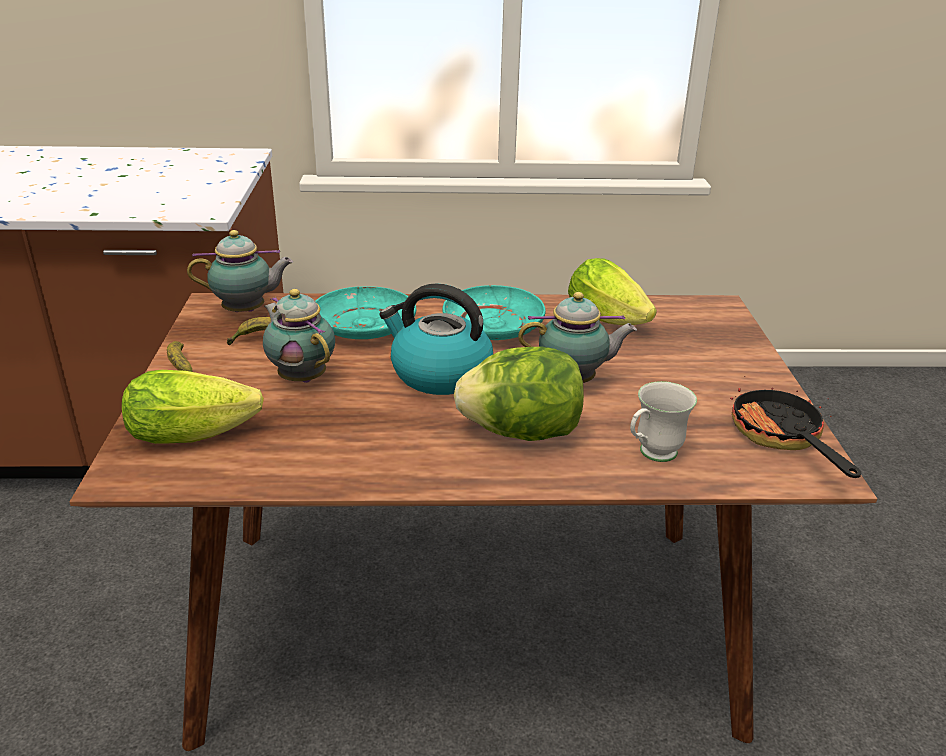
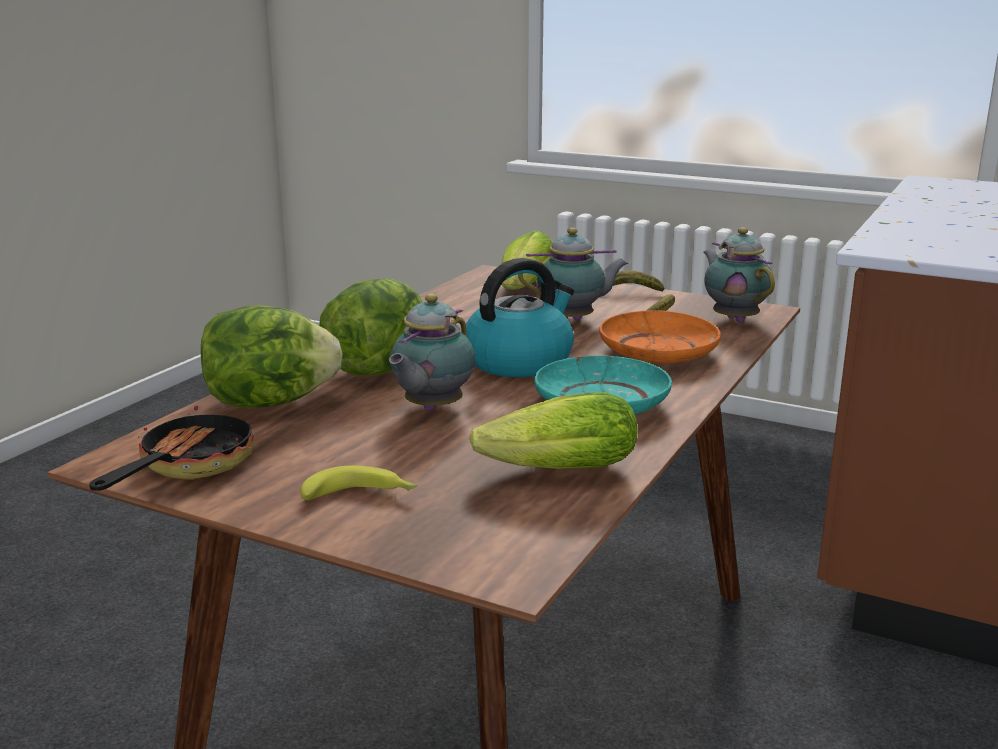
camera: 120 degrees right, 10 degrees down
teapot [187,230,293,312] -> teapot turned 135 degrees clockwise [704,227,775,322]
turquoise plate [315,286,416,339] -> orange plate [599,310,721,363]
white mug [630,381,697,462] -> lettuce [201,305,343,408]
frying pan [730,376,861,478] -> frying pan turned 90 degrees counterclockwise [89,391,253,491]
none -> banana [300,466,417,500]

